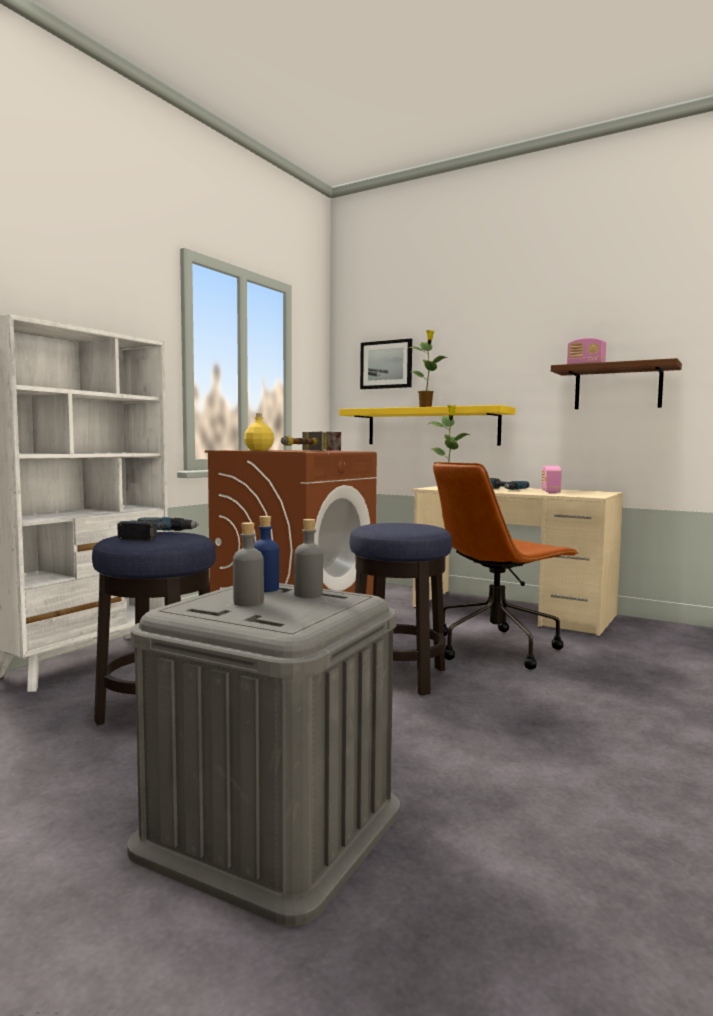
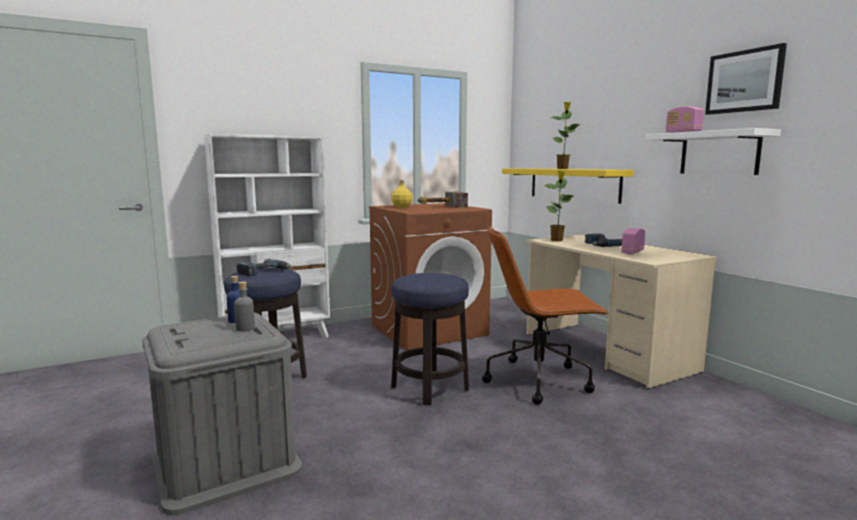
camera: 30 degrees right, 5 degrees up
grey bottle [233,522,264,606] -> none
picture [360,339,412,389] -> picture moved to [705,43,787,115]
brown shelf [551,358,682,409] -> white shelf [646,128,781,175]

